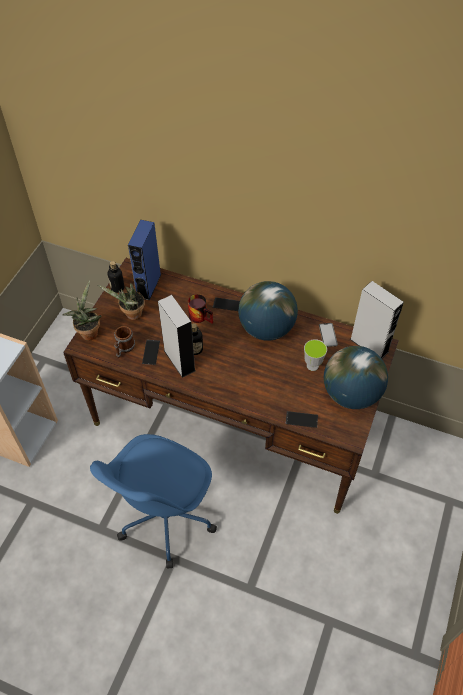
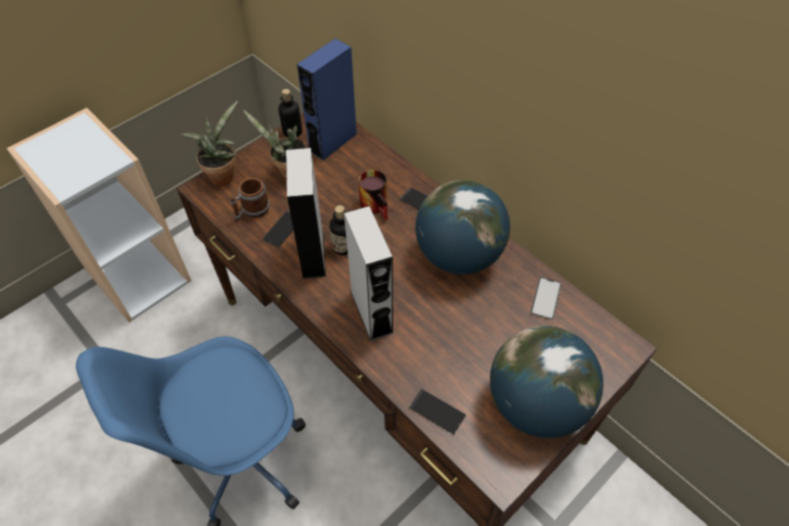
camera: 25 degrees right, 0 degrees up
cup [304,339,327,371] -> none
grey speaker [350,281,404,358] -> grey speaker moved to [344,206,394,342]

